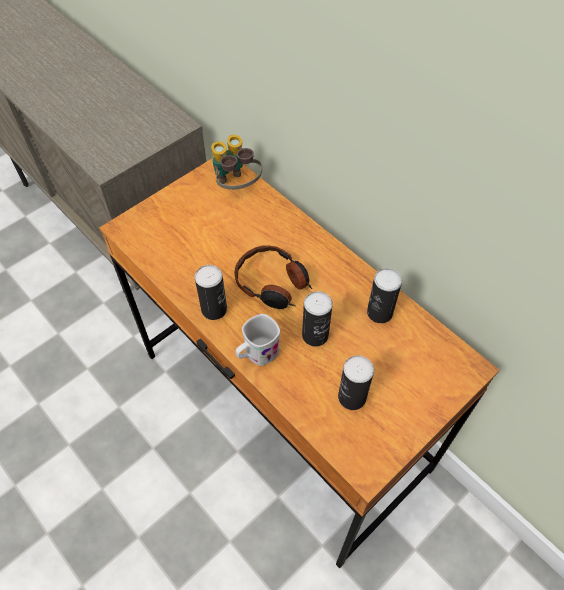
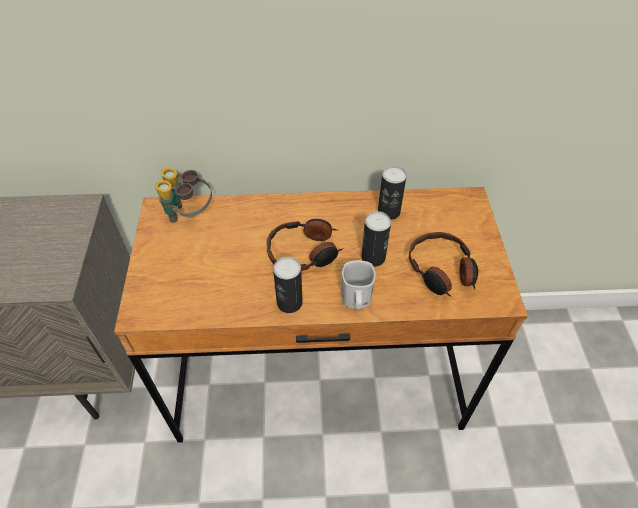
camera: 50 degrees left, 5 degrees down
can [338,355,374,410] -> headphones [409,232,478,297]

